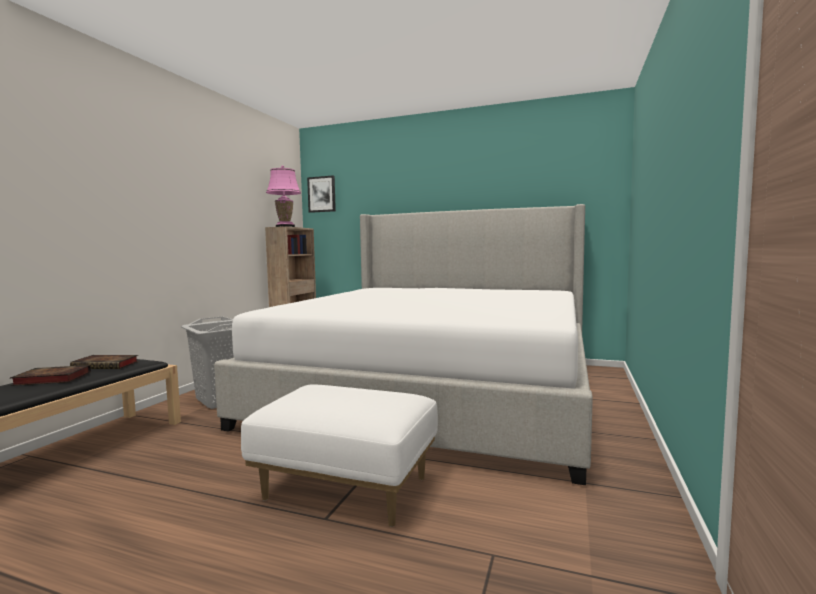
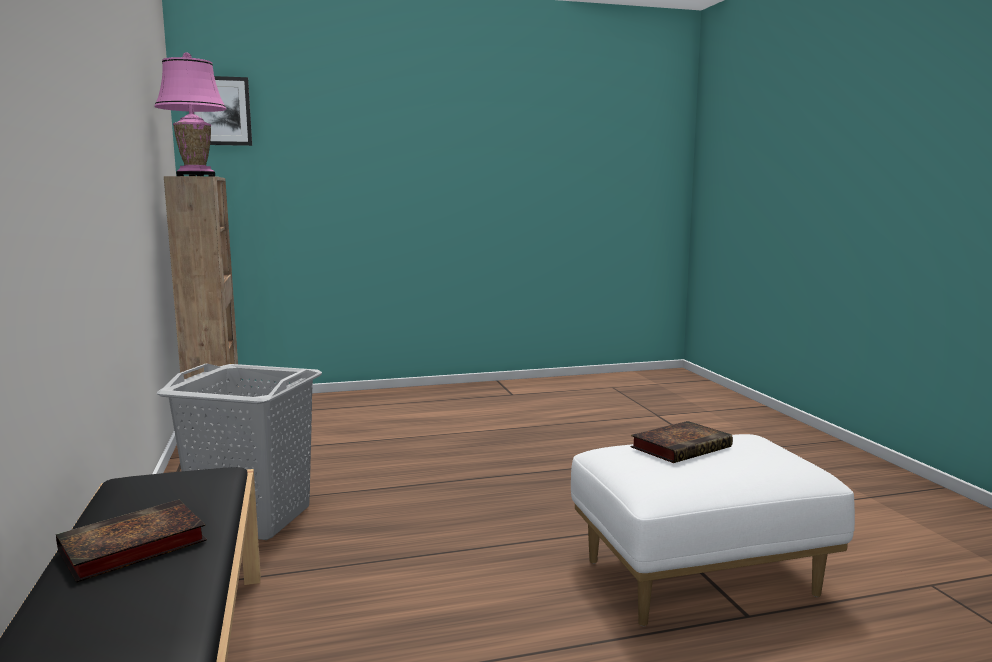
camera: 35 degrees left, 5 degrees up
book [70,355,139,369] -> book moved to [630,421,733,463]
bed [214,204,593,485] -> none

